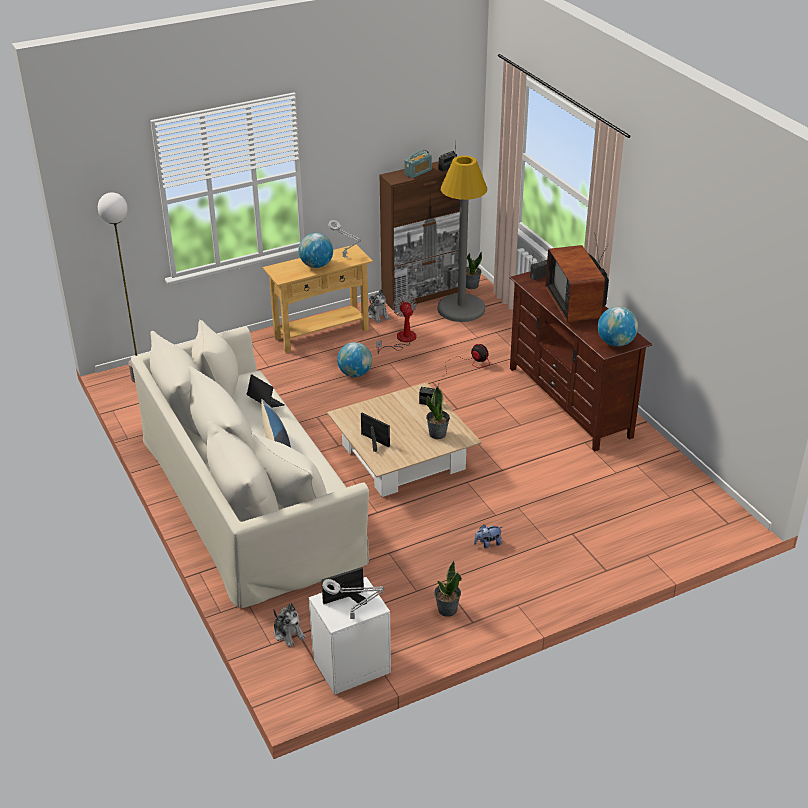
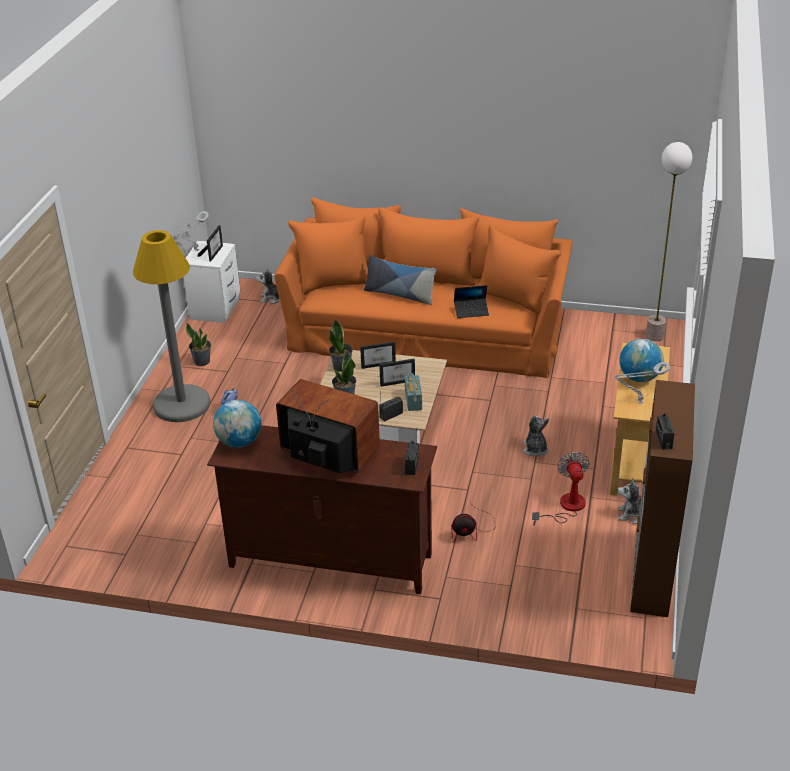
camera: 130 degrees right, 0 degrees up
beige sofa [131,320,369,608] -> orange sofa [274,197,573,378]
globe [337,342,372,377] -> plush toy [523,415,549,456]
fan [376,295,417,354] -> fan turned 120 degrees counterclockwise [532,452,589,526]
radio [404,150,432,178] -> radio moved to [405,373,422,411]
grey floor lamp [438,156,487,322] -> grey floor lamp moved to [133,230,211,422]
potted plant [466,252,482,289] -> potted plant moved to [329,319,353,372]
none -> picture frame [379,359,415,387]

